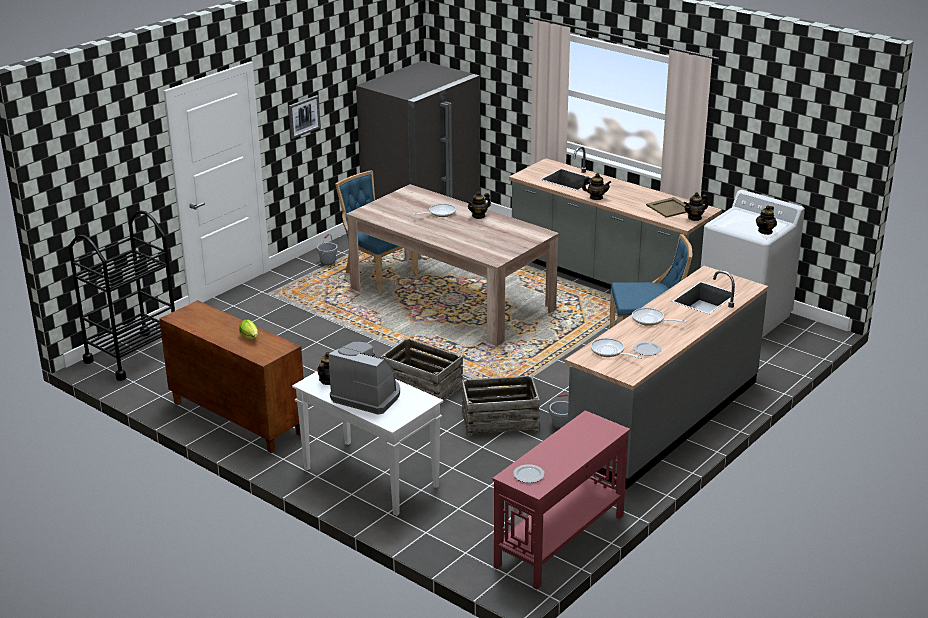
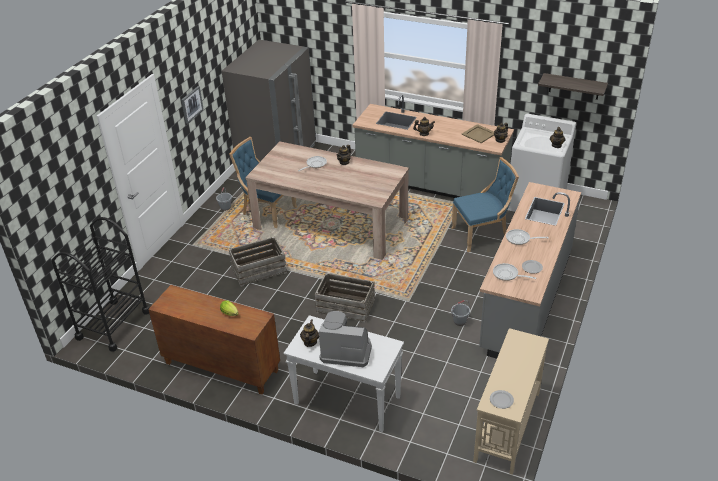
camera: 15 degrees left, 10 degrees up
crate [462,376,540,436] -> crate moved to [229,237,287,287]
red console table [492,410,630,590] -> beige console table [473,328,549,475]
none -> shelf [538,73,608,100]

